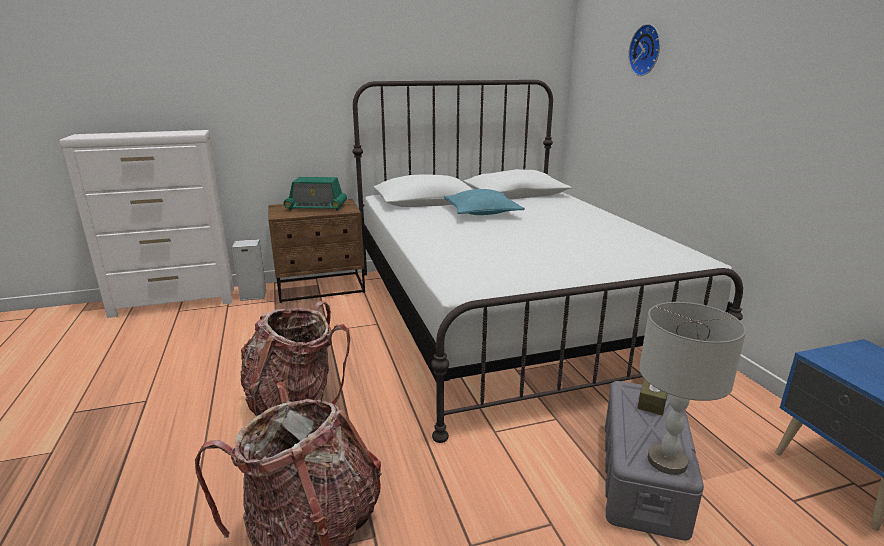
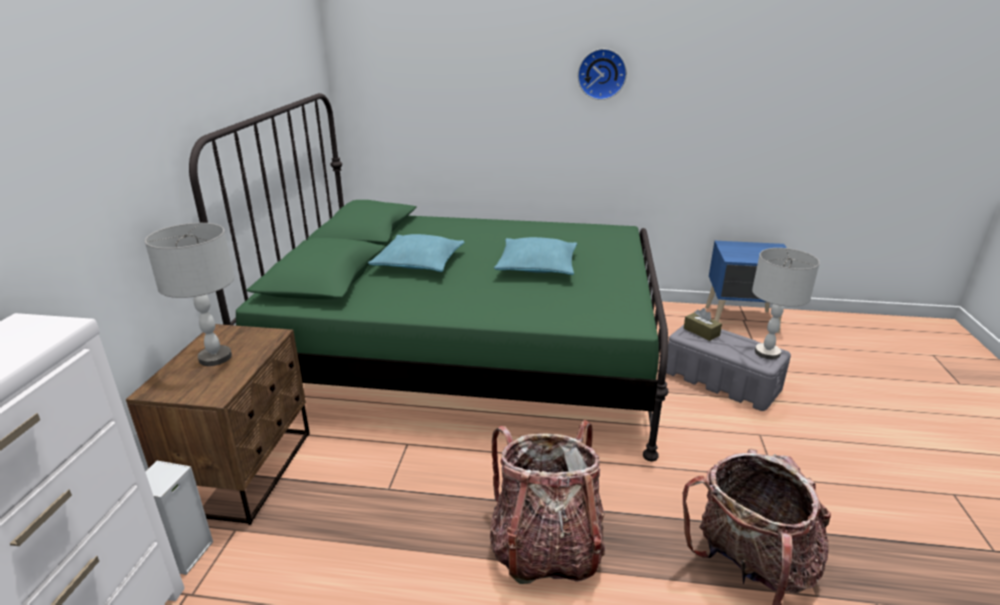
camera: 65 degrees left, 5 degrees up
radio [284,177,347,211] -> grey table lamp [145,223,235,366]
white bed [352,80,743,443] -> green bed [189,93,669,461]
wall clock [628,24,660,76] -> wall clock moved to [578,49,627,100]
none -> turquoise pillow [494,237,577,275]

